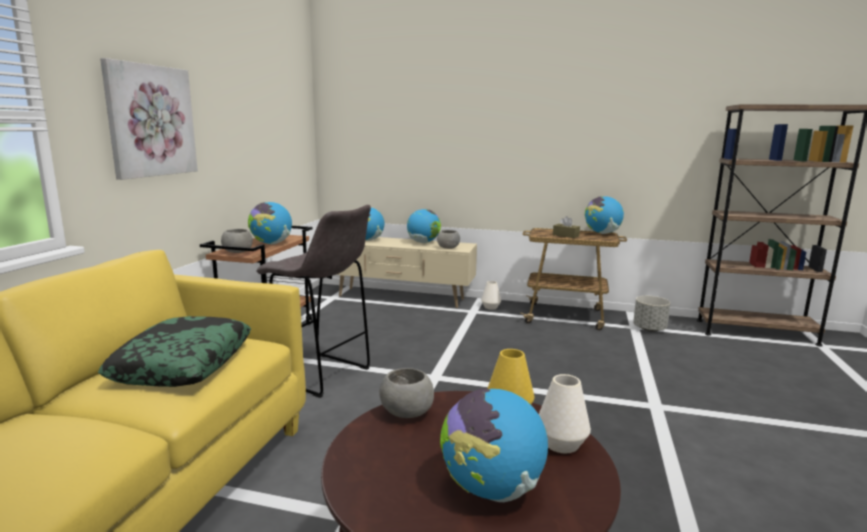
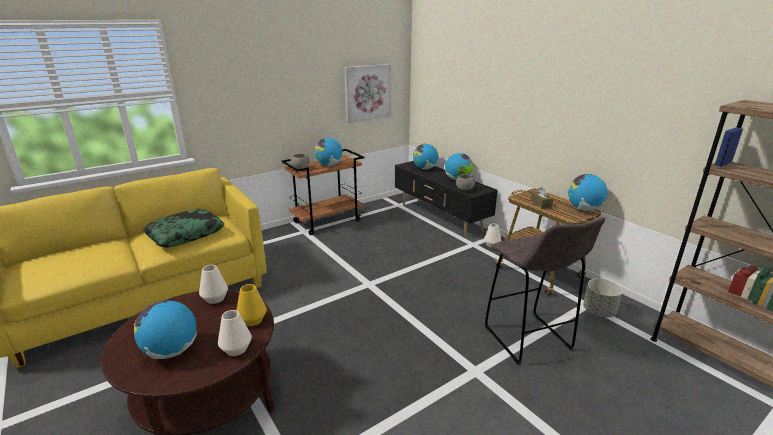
camera: 40 degrees right, 10 degrees up
picture [100,58,198,180] -> picture moved to [344,64,391,123]
grey stool [256,205,371,398] -> grey stool moved to [485,217,605,365]
beige tv stand [336,237,477,308] -> black tv stand [395,161,498,238]
grey bowl [379,368,434,418] -> white vase [199,265,228,304]

